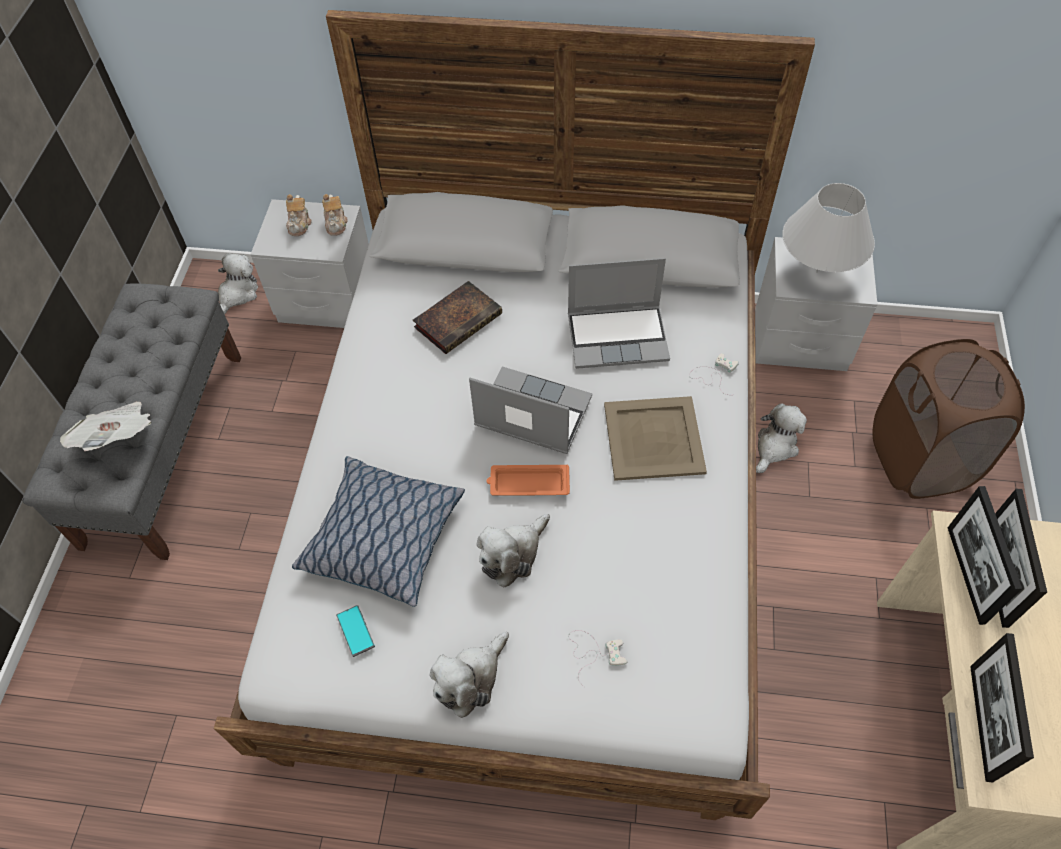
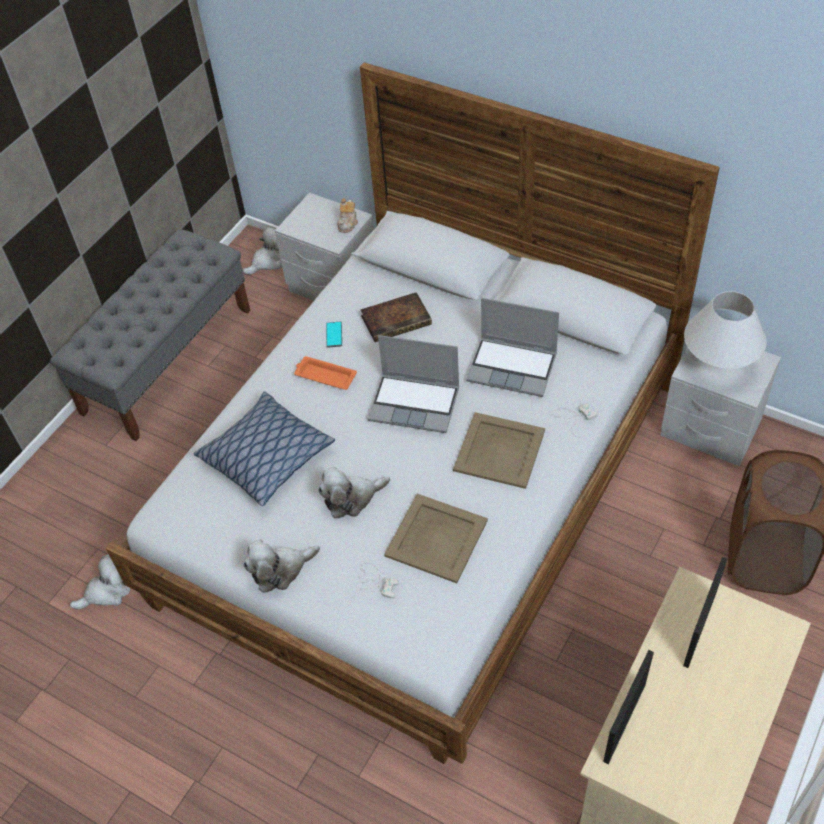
camera: 25 degrees right, 5 degrees down
newspaper [60,402,151,451] -> none
teapot [286,194,312,236] -> none
phone [336,605,375,657] -> phone moved to [326,322,342,348]
laptop [469,366,592,454] -> laptop turned 150 degrees clockwise [368,335,459,433]
orange tray [487,464,570,496] -> orange tray moved to [294,356,357,390]
plush toy [756,403,807,473] -> plush toy moved to [70,554,130,610]
picture frame [948,486,1022,625] -> none
none -> beige tray [384,494,488,583]

